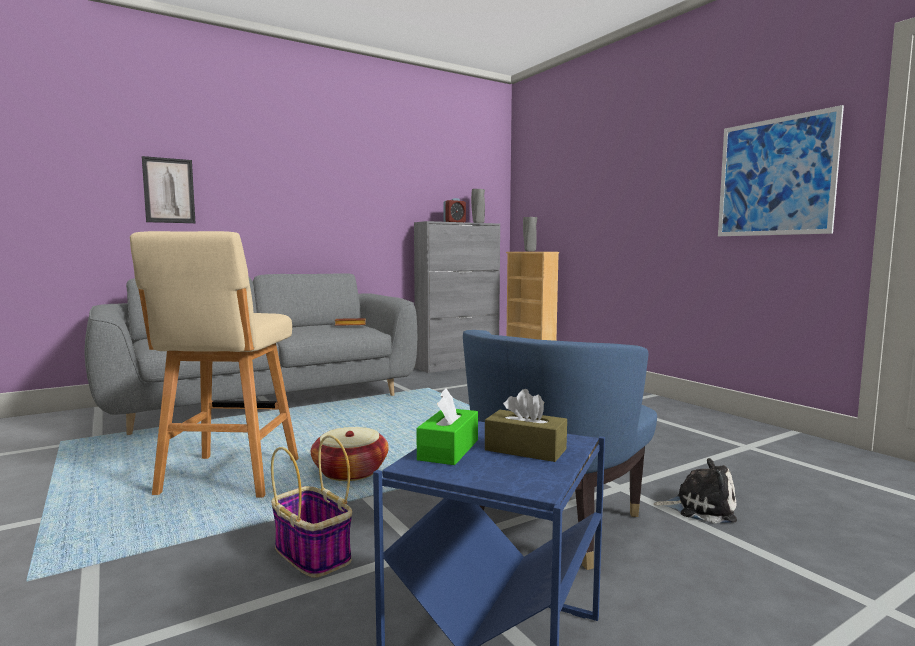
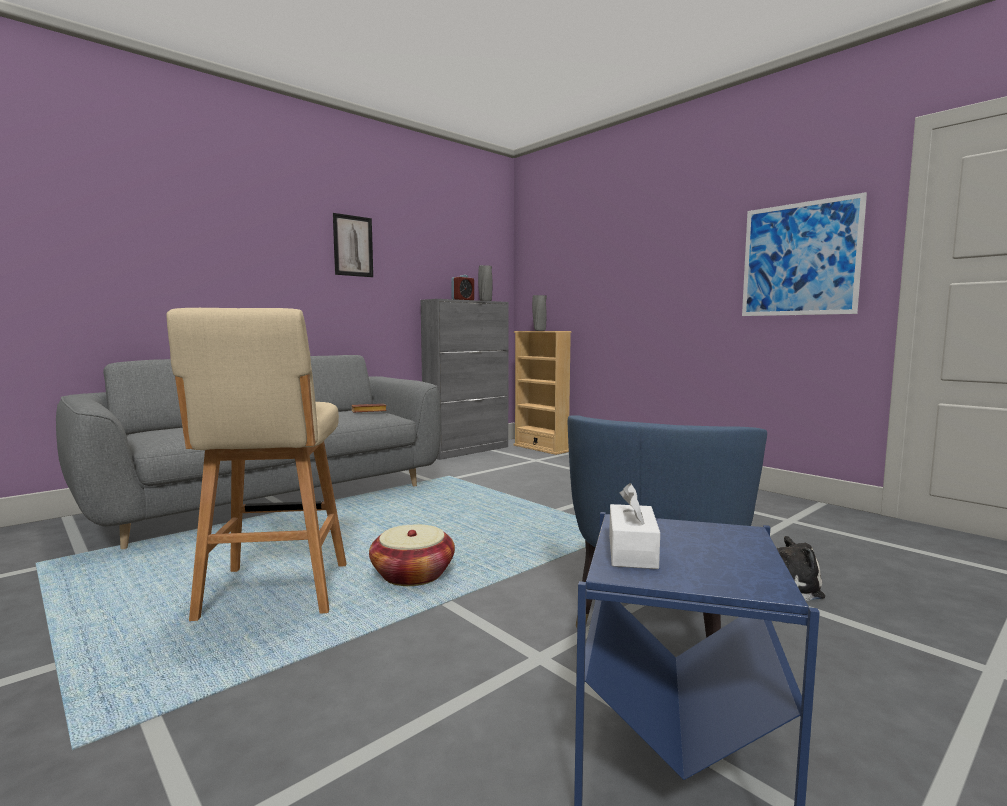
camera: 10 degrees left, 0 degrees up
picture [142,156,195,223] -> picture moved to [333,213,373,277]
basket [271,435,352,578] -> none
green tissue box [416,388,478,465] -> white tissue box [609,483,660,569]
brown tissue box [485,389,567,462] -> none

